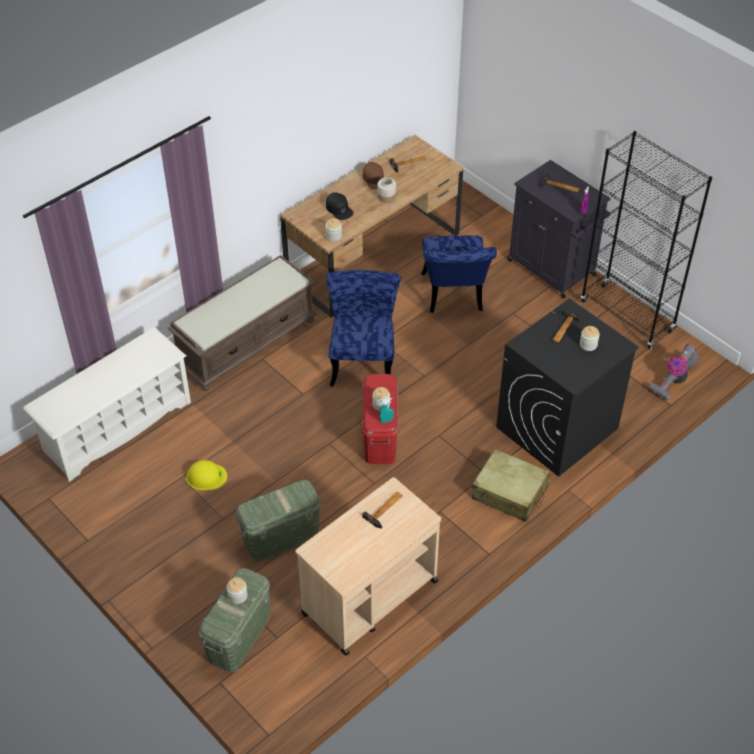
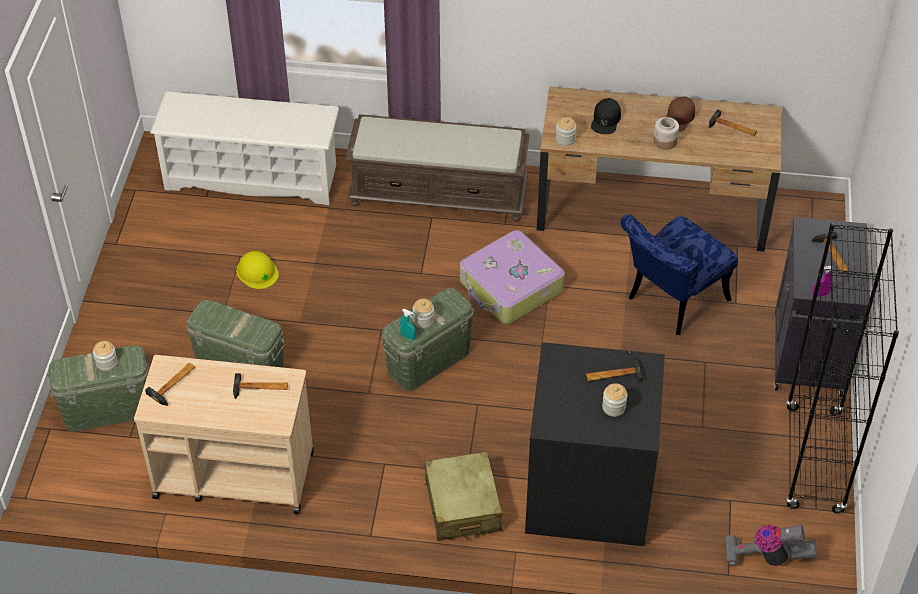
camera: 50 degrees right, 0 degrees up
blue chair [326,270,401,387] -> suitcase [460,230,565,324]
red storage box [362,374,399,464] -> green storage box [382,288,474,391]
none -> hammer [145,363,196,406]

